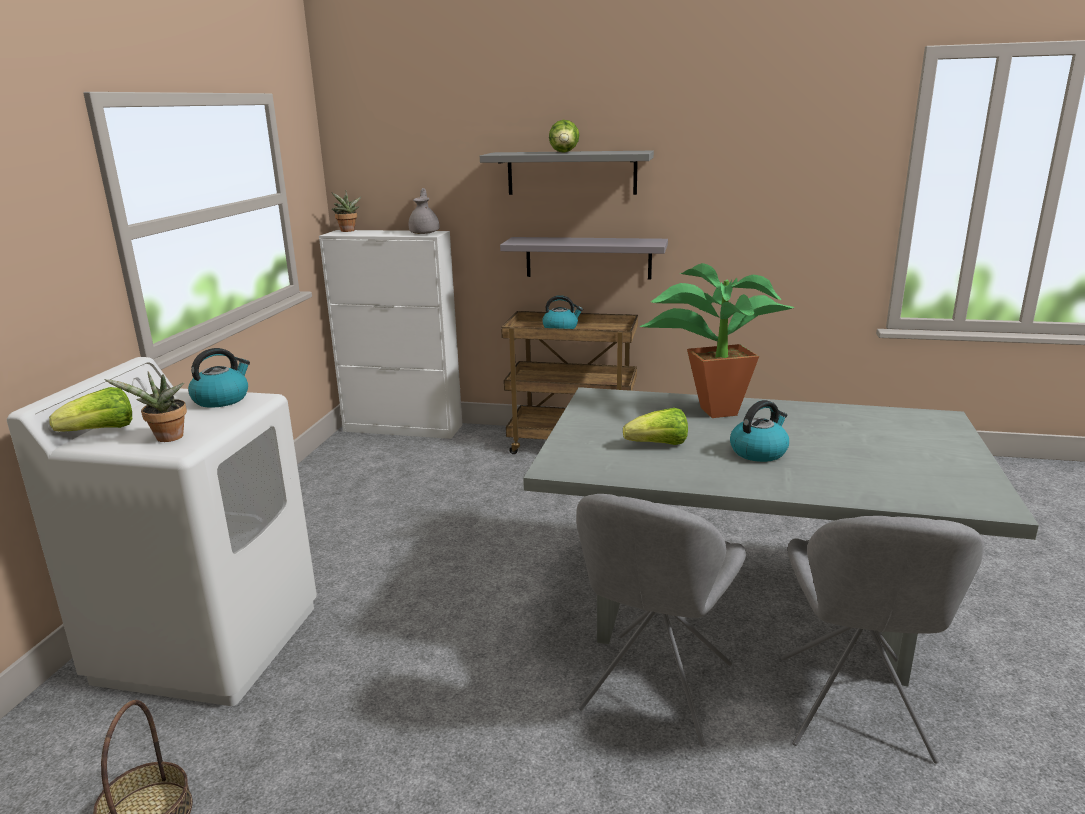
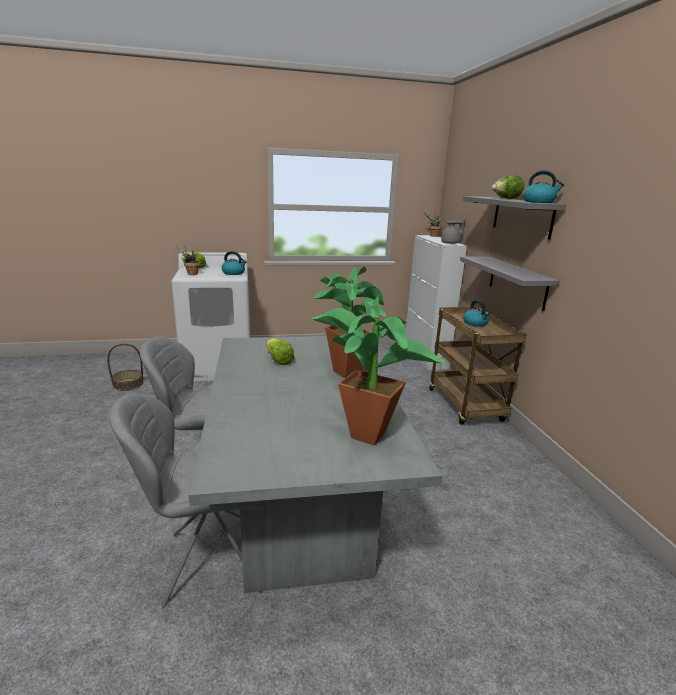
camera: 65 degrees right, 0 degrees up
kettle [730,400,789,462] -> kettle moved to [523,171,564,203]
none -> potted plant [310,296,446,445]

